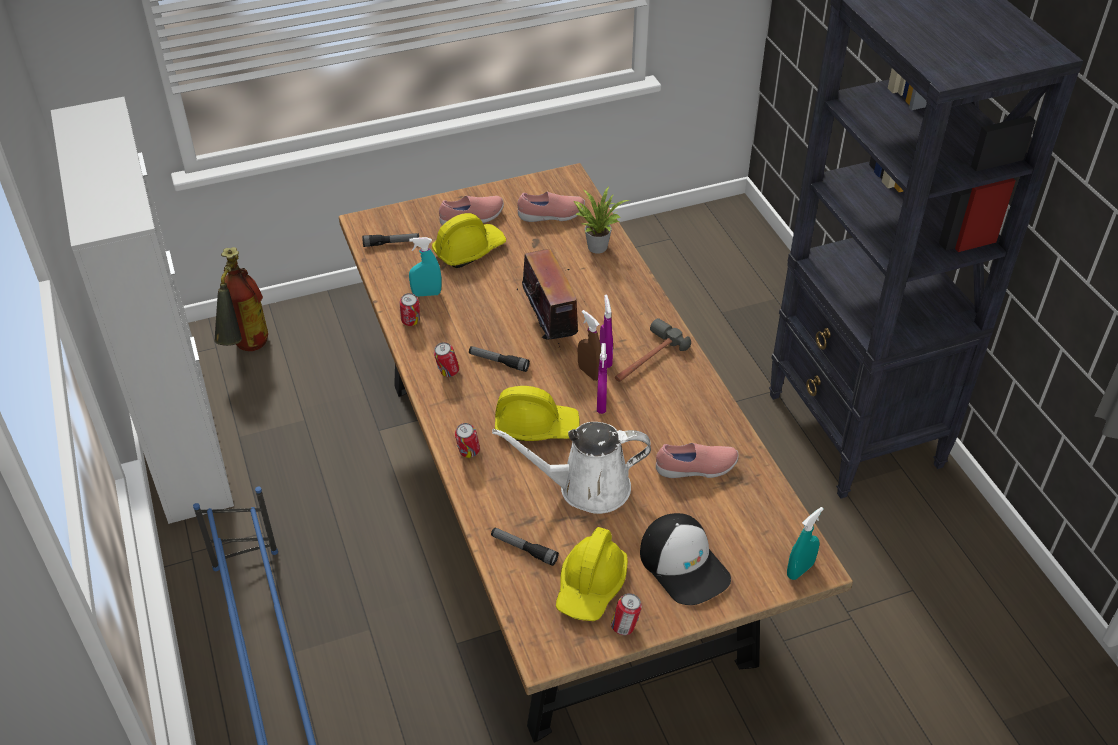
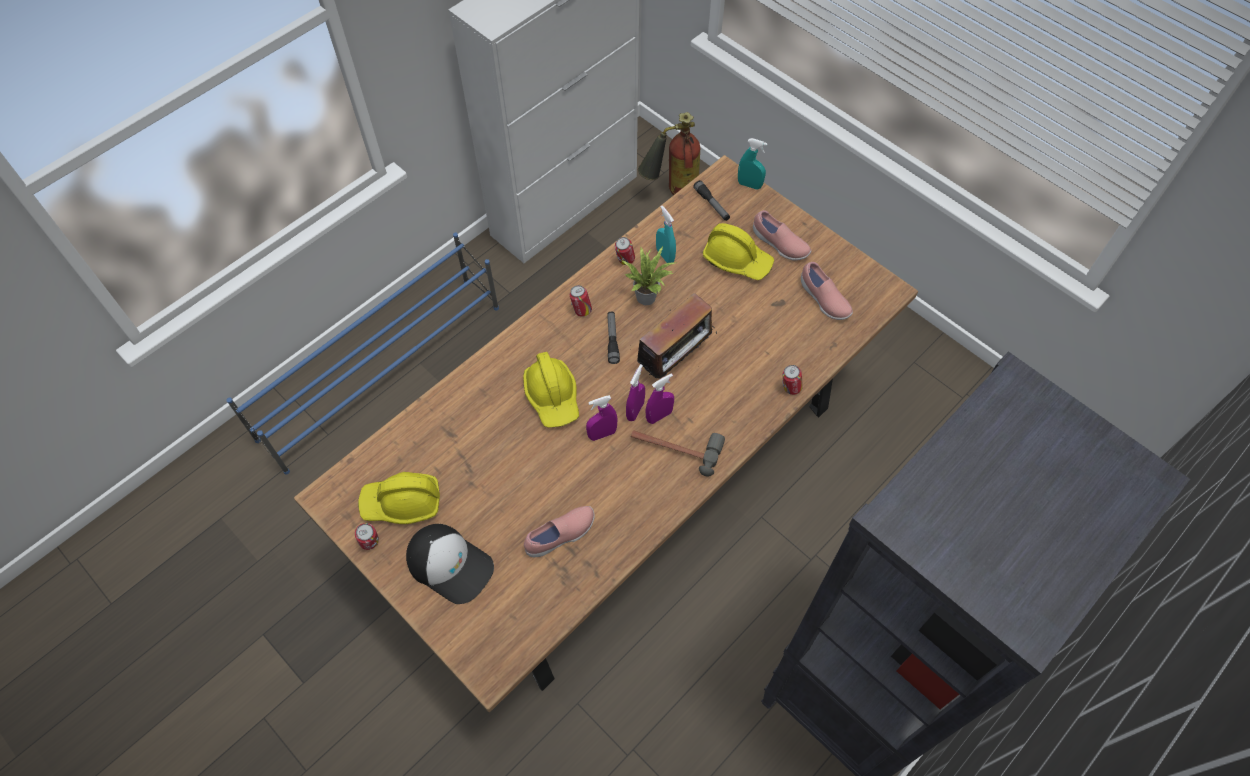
camera: 65 degrees right, 15 degrees up
can [455,423,480,458] -> can moved to [783,365,803,395]
flashlight [491,527,559,566] -> none
white watering can [492,422,651,514] -> none
potted plant [574,186,629,254] -> potted plant moved to [622,246,675,305]
brown spray bottle [578,310,601,381] -> purple spray bottle [626,364,645,421]
cap [640,513,731,605] -> cap turned 90 degrees counterclockwise [406,524,494,604]
pink shoe [656,443,738,478] -> pink shoe turned 90 degrees counterclockwise [524,506,595,557]
turquoise spray bottle [787,507,824,580] -> turquoise spray bottle moved to [738,138,767,190]

